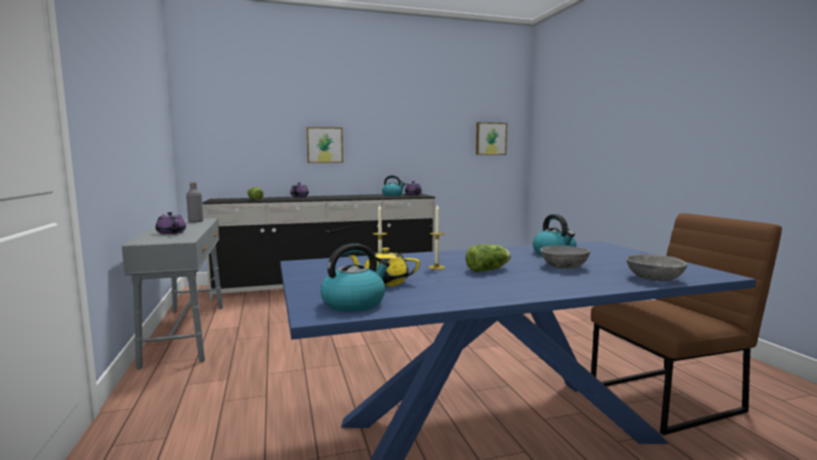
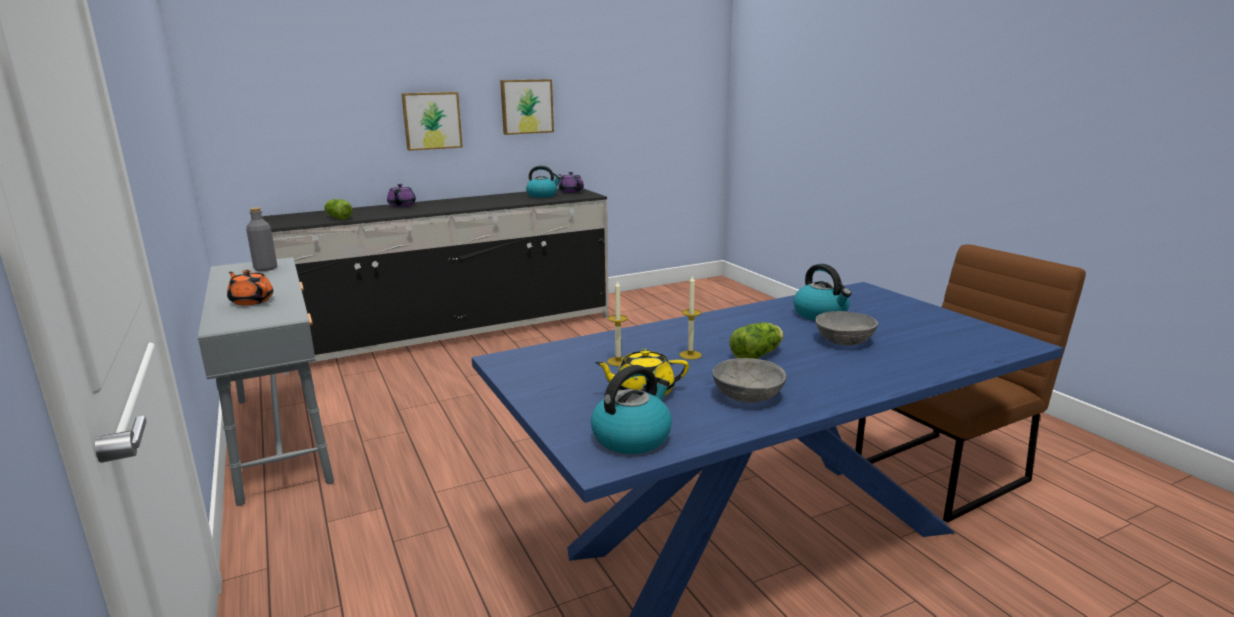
camera: 10 degrees left, 10 degrees up
purple teapot [156,212,186,234] -> orange teapot [227,270,273,306]
picture [476,122,507,155] -> picture moved to [500,79,554,135]
grey bowl [627,254,687,281] -> grey bowl moved to [712,358,787,403]

